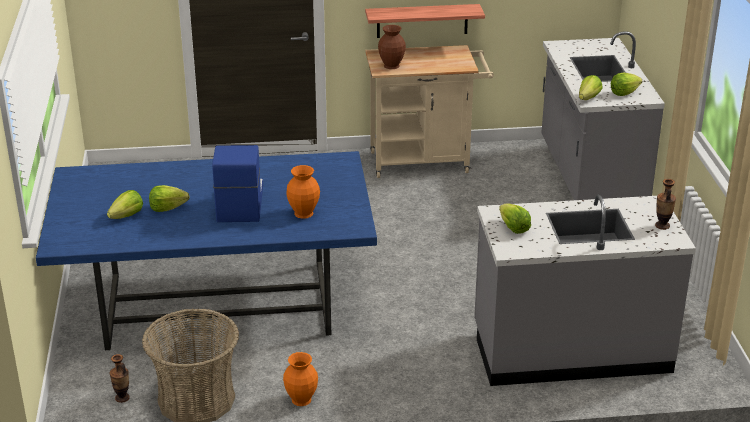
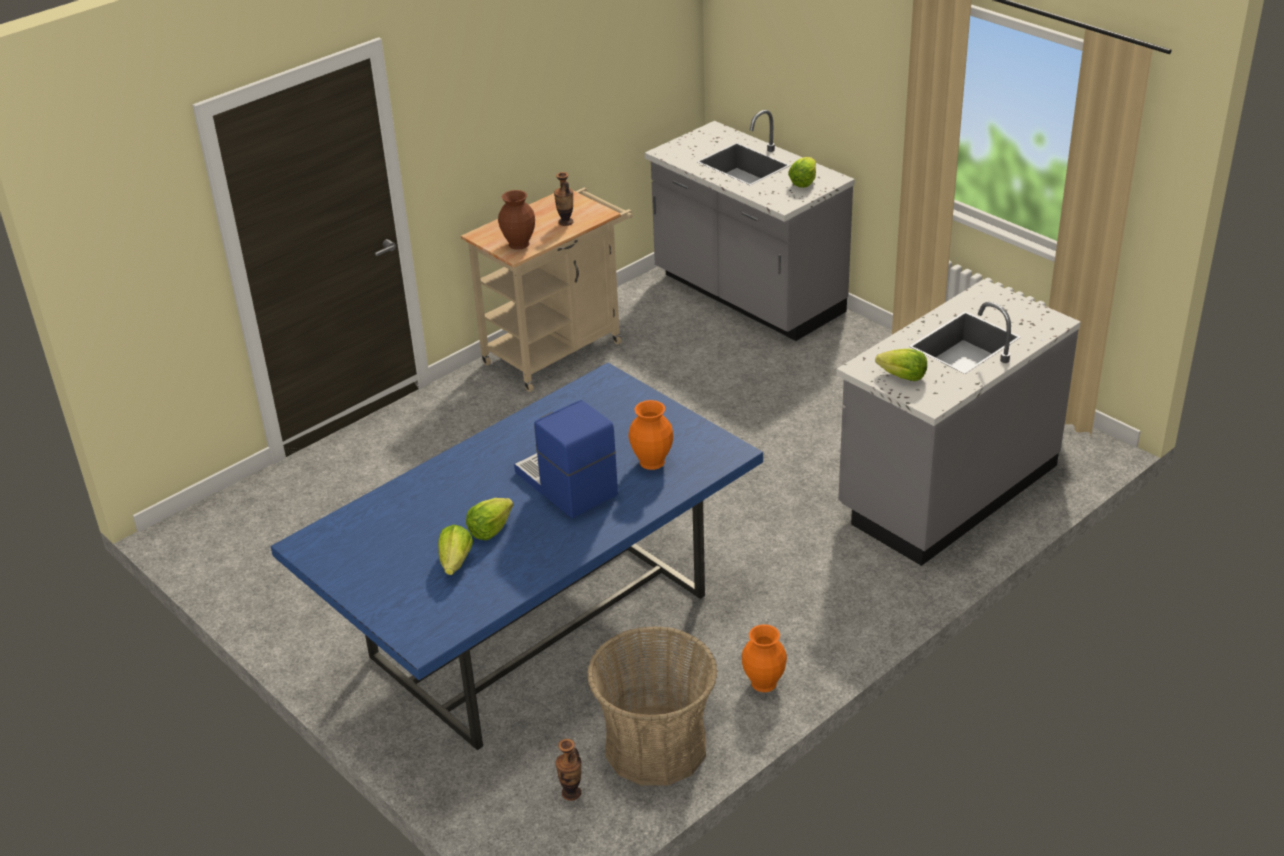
camera: 35 degrees left, 5 degrees up
shelf [365,4,485,38] -> none
lettuce [579,75,603,100] -> none
vase [655,179,676,230] -> vase moved to [554,172,573,226]

